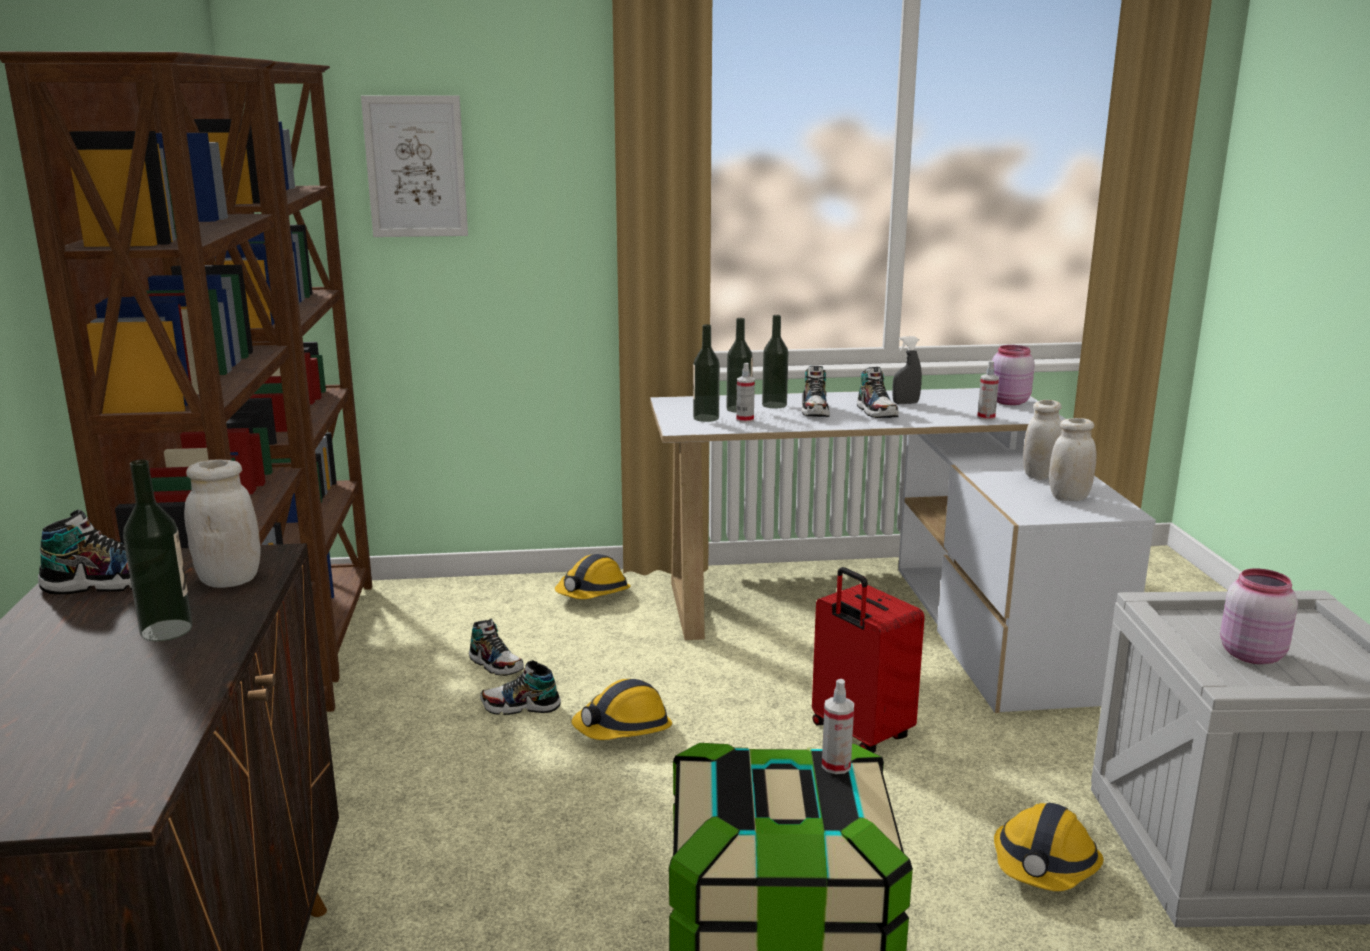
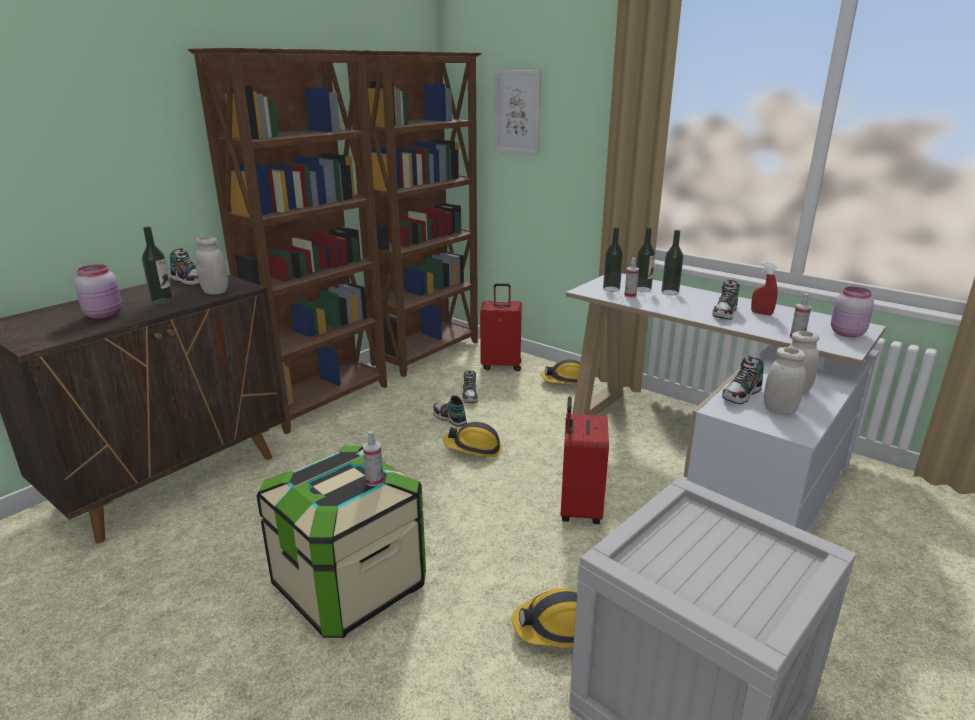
camera: 45 degrees right, 5 degrees up
shoe [802,366,830,417] -> shoe moved to [722,355,764,404]
grey spray bottle [892,336,922,404] -> red spray bottle [751,263,778,315]
pink jar [1220,568,1298,664] -> pink jar moved to [74,264,122,319]
none -> red suitcase [480,283,522,371]

